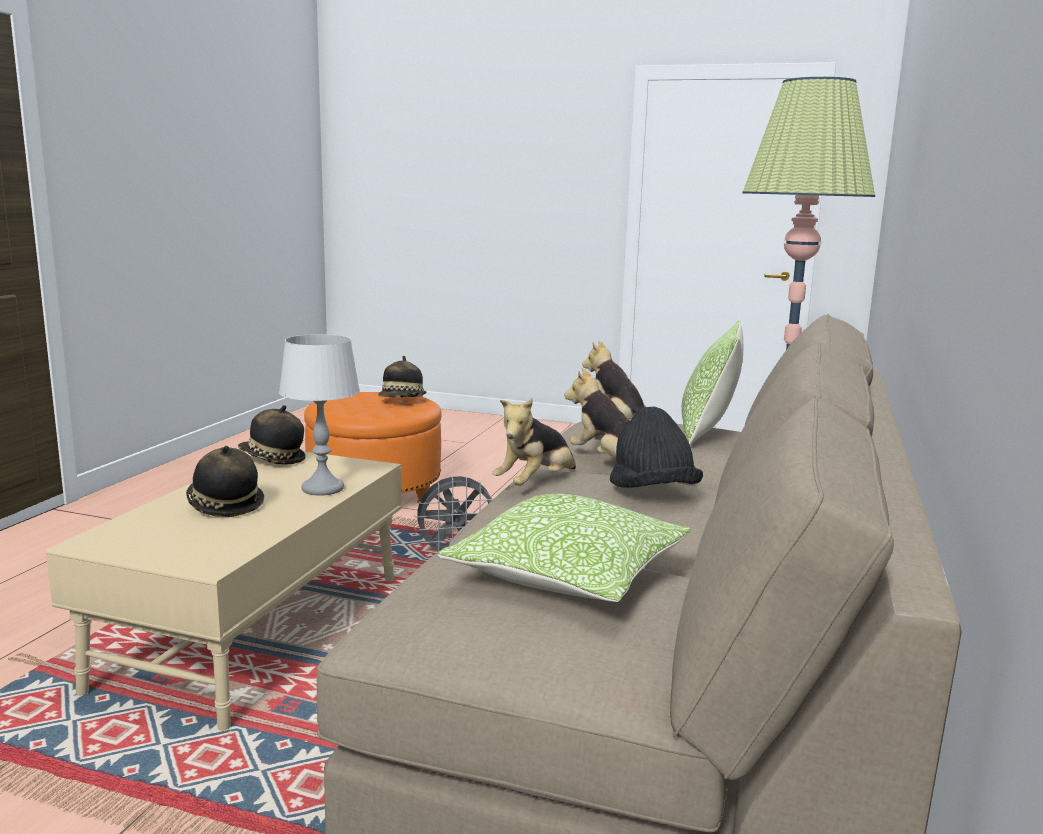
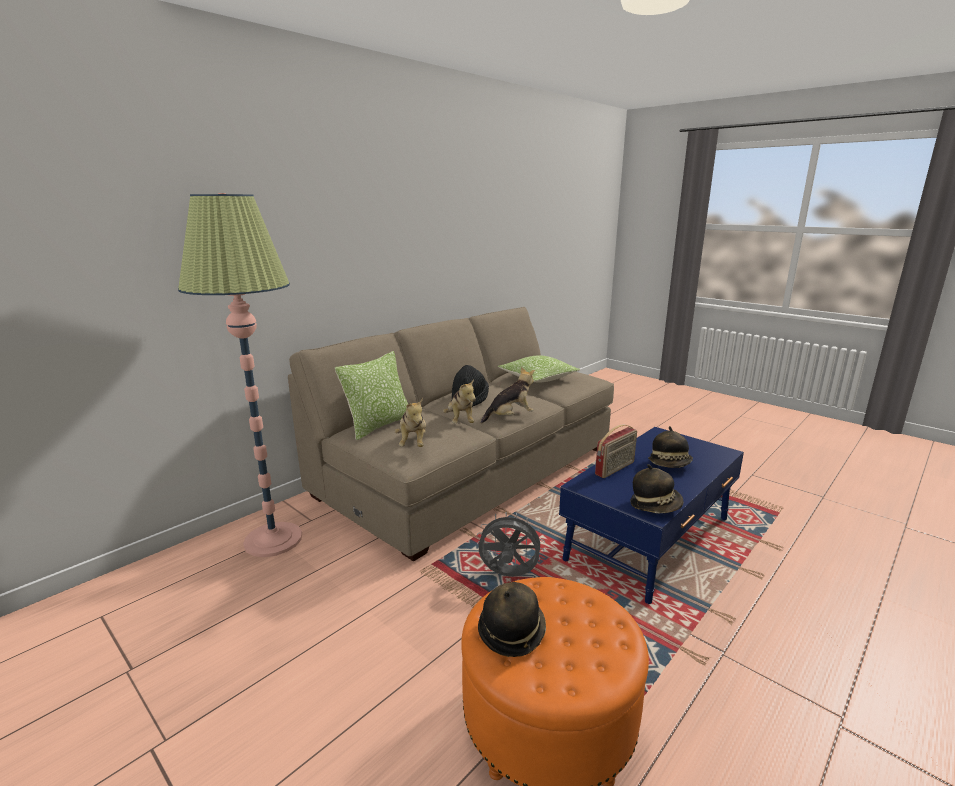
camera: 155 degrees left, 5 degrees up
beige coffee table [46,451,402,731] -> blue coffee table [559,427,744,604]
grey table lamp [279,334,360,496] -> radio [595,425,637,478]

